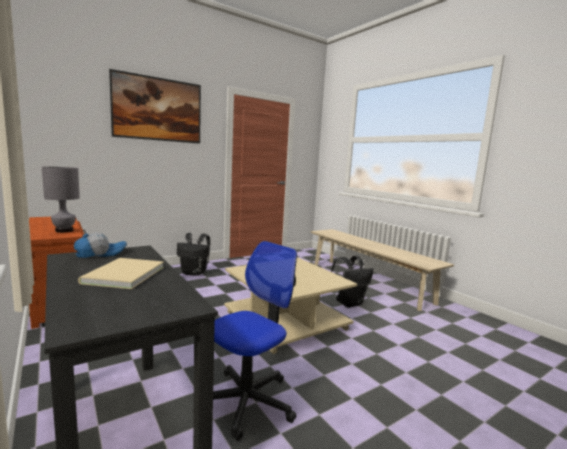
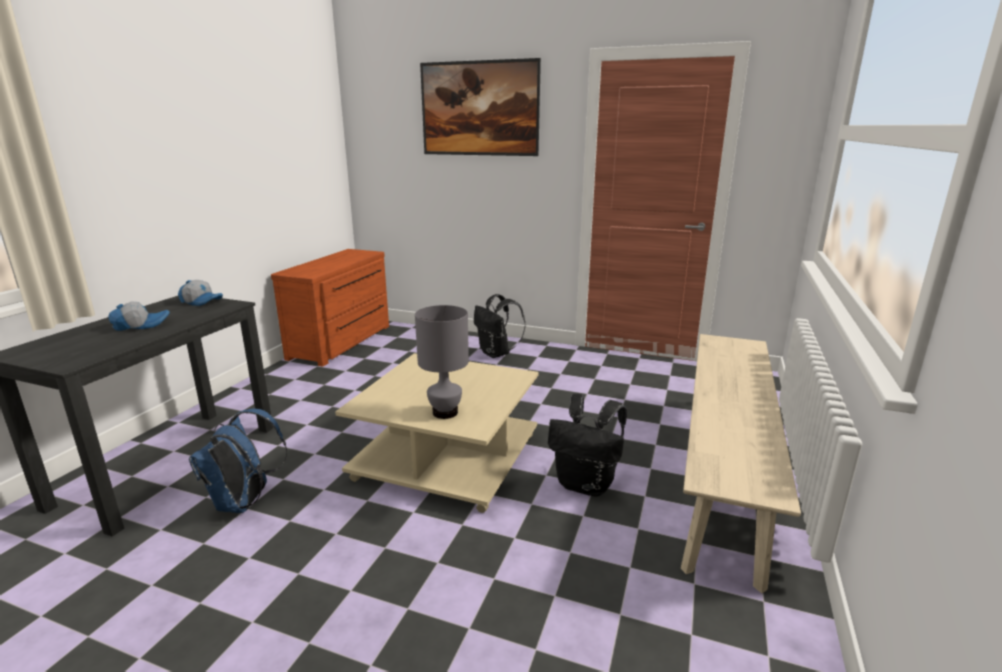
camera: 55 degrees right, 10 degrees up
grey table lamp [42,167,80,233] -> grey table lamp moved to [415,305,469,419]
beige book [78,258,164,289] -> cap [108,301,170,331]
office chair [213,241,297,441] -> blue backpack [189,409,287,513]

